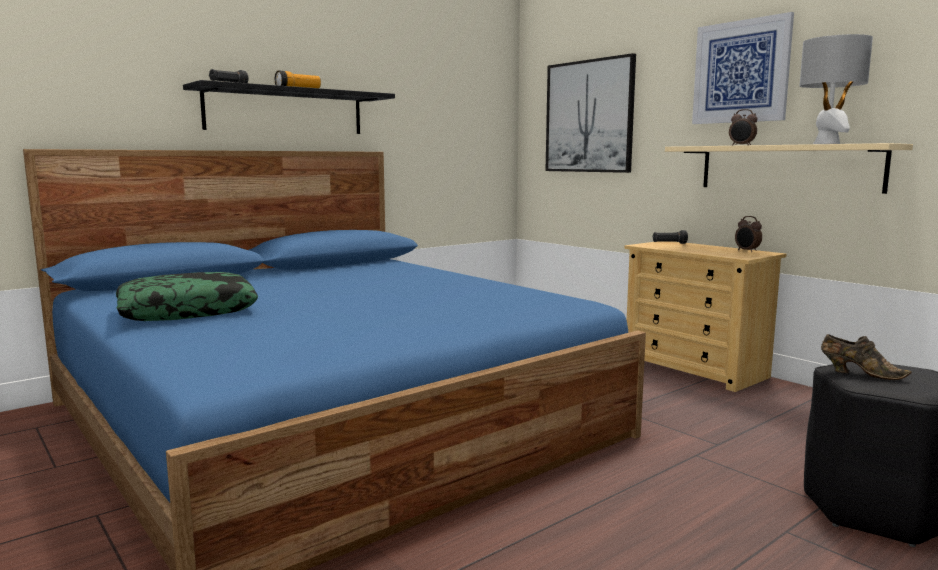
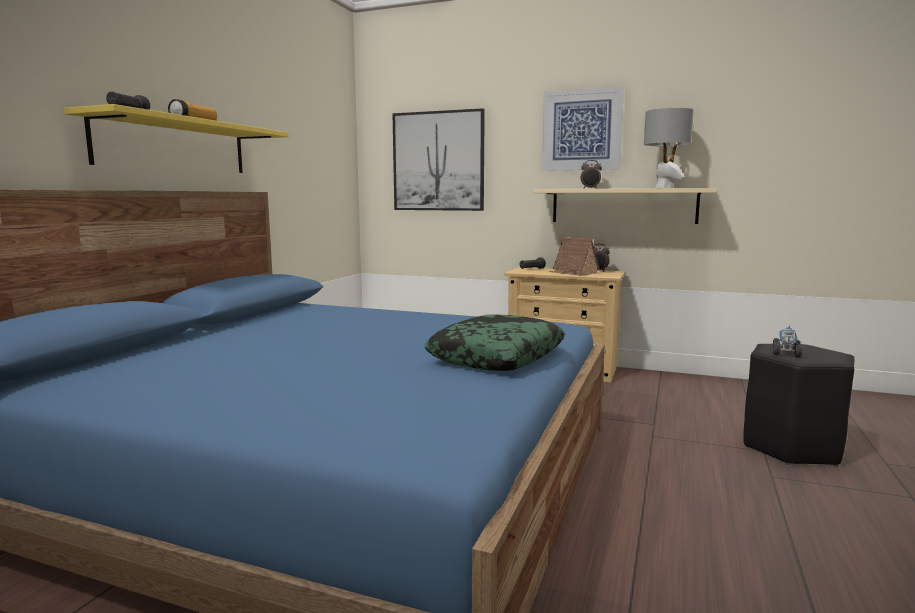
camera: 30 degrees left, 0 degrees up
pillow [116,272,258,321] -> pillow moved to [424,314,565,371]
black shelf [183,80,395,134] -> yellow shelf [64,104,289,173]
brown shoe [821,334,912,380] -> toy truck [772,324,802,358]
none -> toy house [549,237,599,276]

